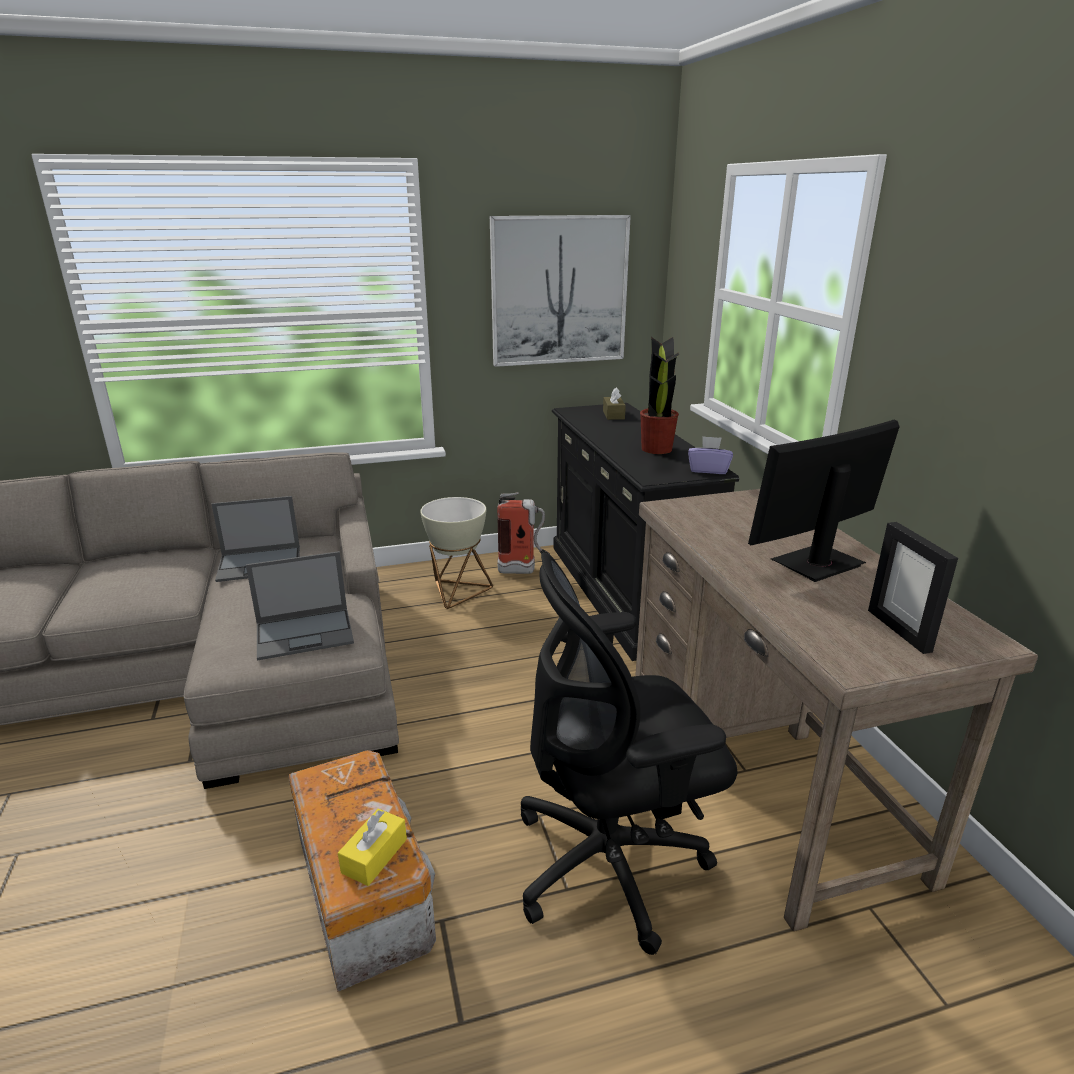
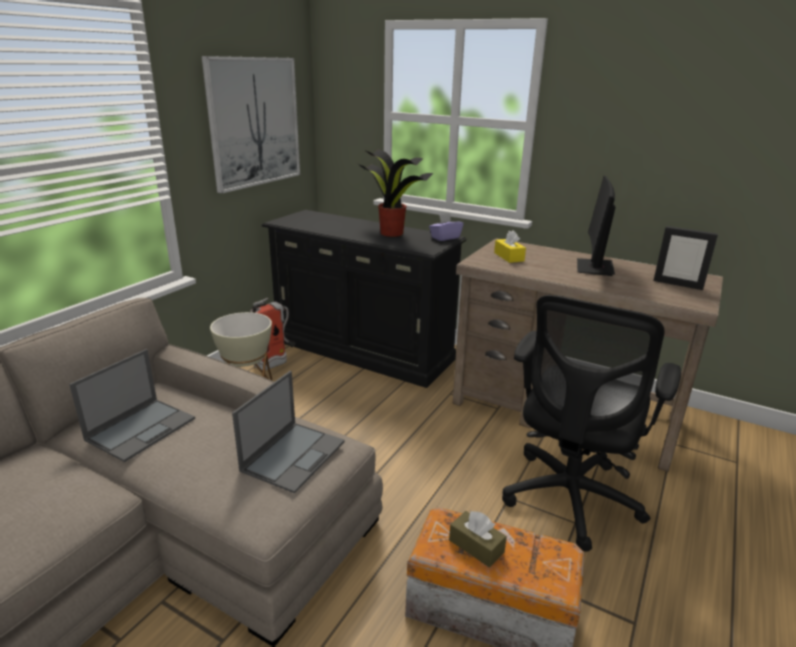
camera: 45 degrees left, 0 degrees up
yellow tissue box [338,809,407,886] -> yellow tissue box moved to [494,230,526,263]
brown tissue box [603,387,626,420] -> brown tissue box moved to [449,511,507,567]

